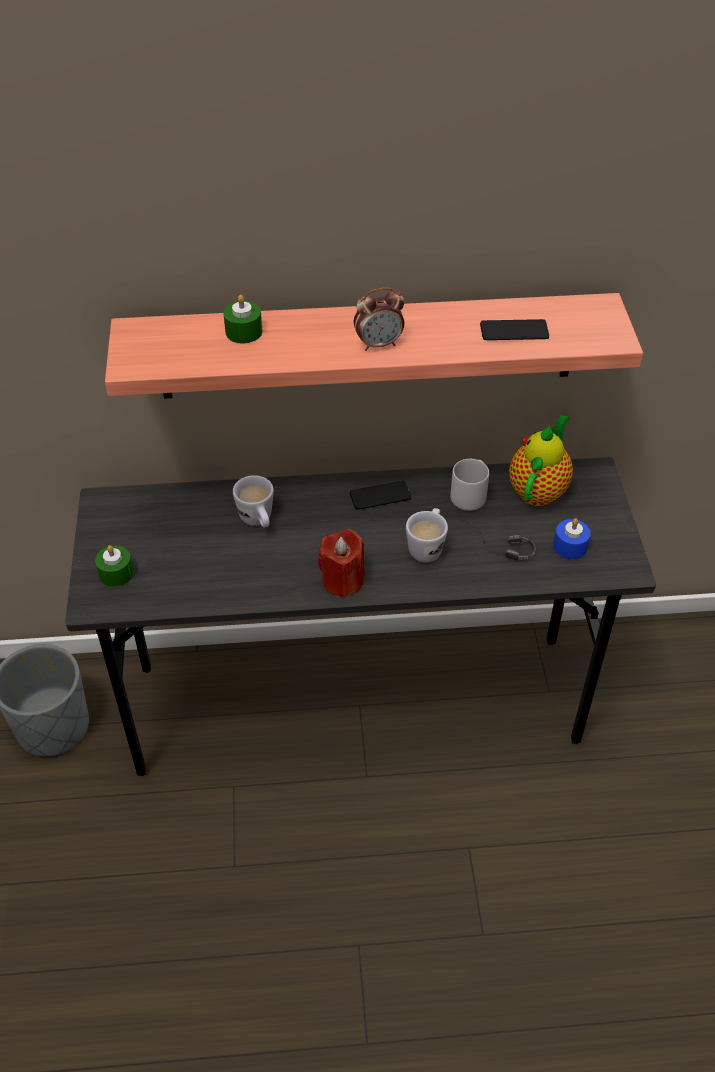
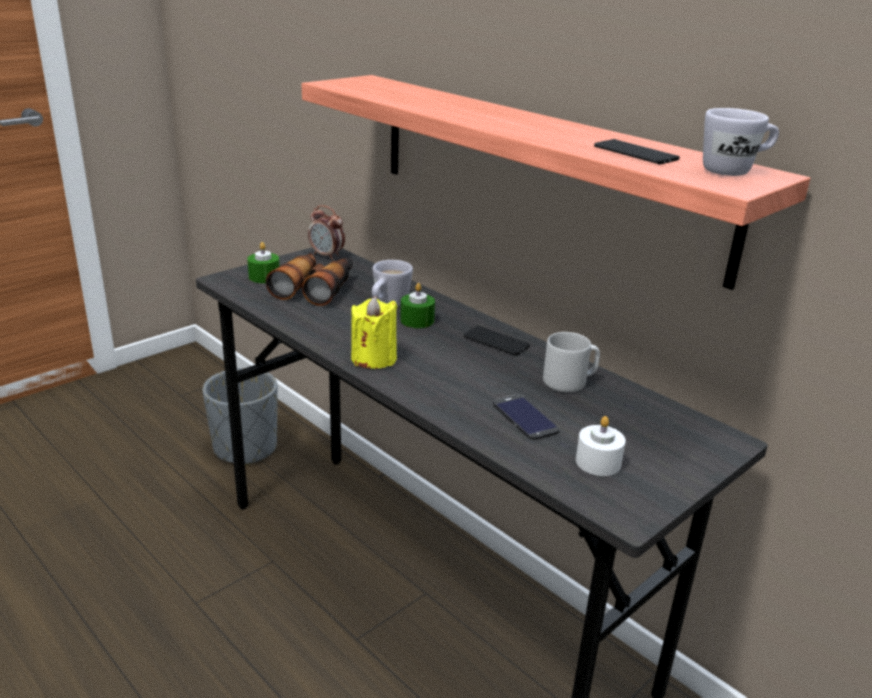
camera: 50 degrees right, 20 degrees down
green candle [223,295,262,343] -> green candle moved to [400,283,435,328]
red candle [318,529,365,598] -> yellow candle [351,296,398,369]
alarm clock [354,287,404,351] -> alarm clock moved to [308,205,345,260]
white mug [406,508,448,563] -> white mug moved to [703,108,779,176]
headphones [458,518,536,560] -> phone [493,394,559,440]
teapot [509,415,573,506] -> none
blue candle [553,518,591,559] -> white candle [576,416,626,476]
none -> binoculars [266,252,353,306]

